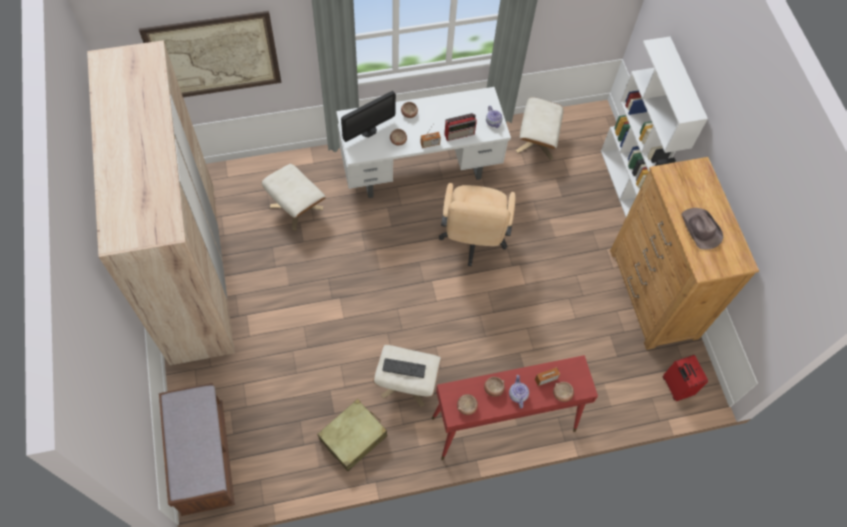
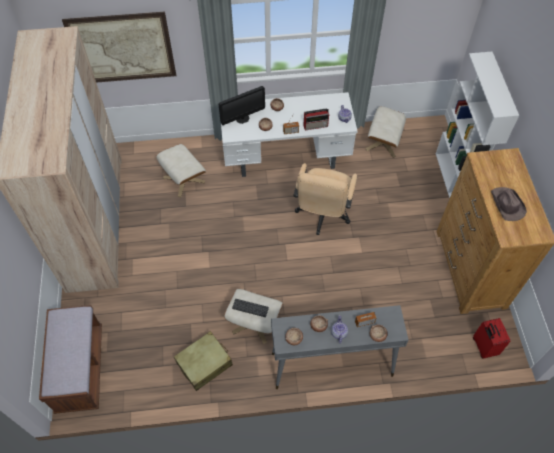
camera: 10 degrees right, 5 degrees down
red console table [432,355,598,460] -> grey console table [271,305,409,389]

